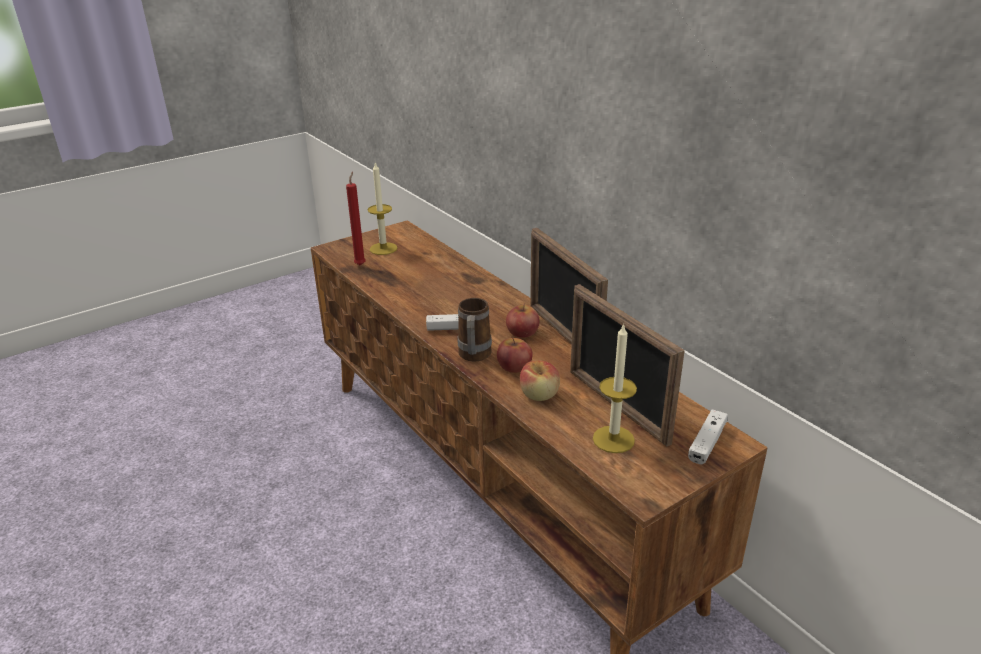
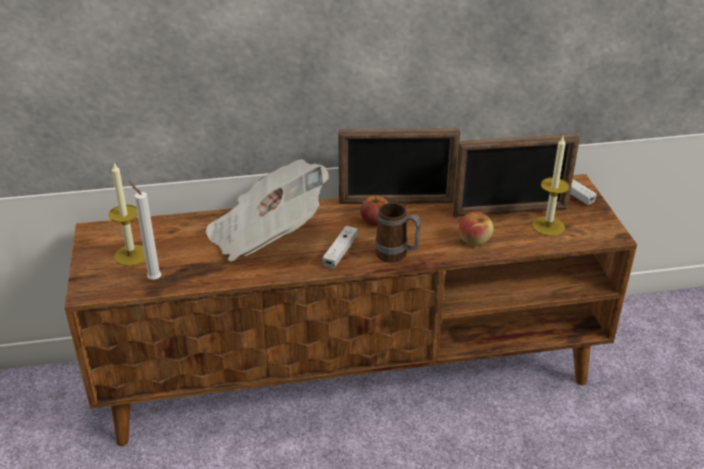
camera: 65 degrees left, 5 degrees up
red candle [346,172,366,266] -> white candle [129,181,161,280]
apple [497,337,533,373] -> none
none -> newspaper [205,159,329,262]

